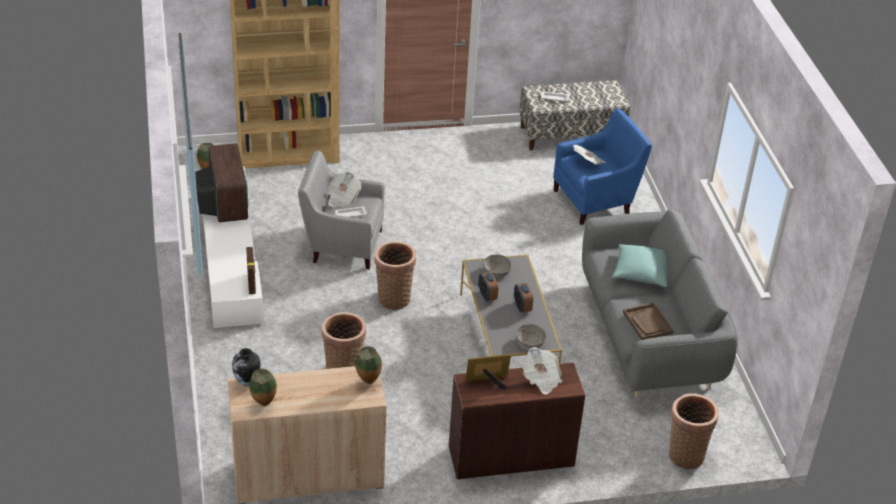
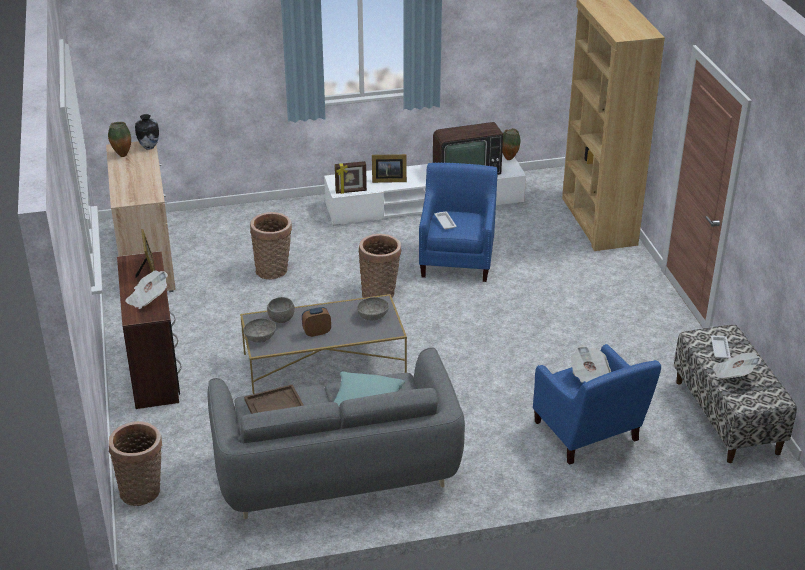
camera: 90 degrees right, 5 degrees down
grey armchair [298,151,385,269] -> blue armchair [419,163,498,282]
newspaper [327,172,362,207] -> newspaper moved to [713,352,761,379]
vase [355,346,382,384] -> none
alarm clock [478,272,498,301] -> none
none -> grey bowl [267,297,295,323]
none -> picture frame [372,154,407,183]

